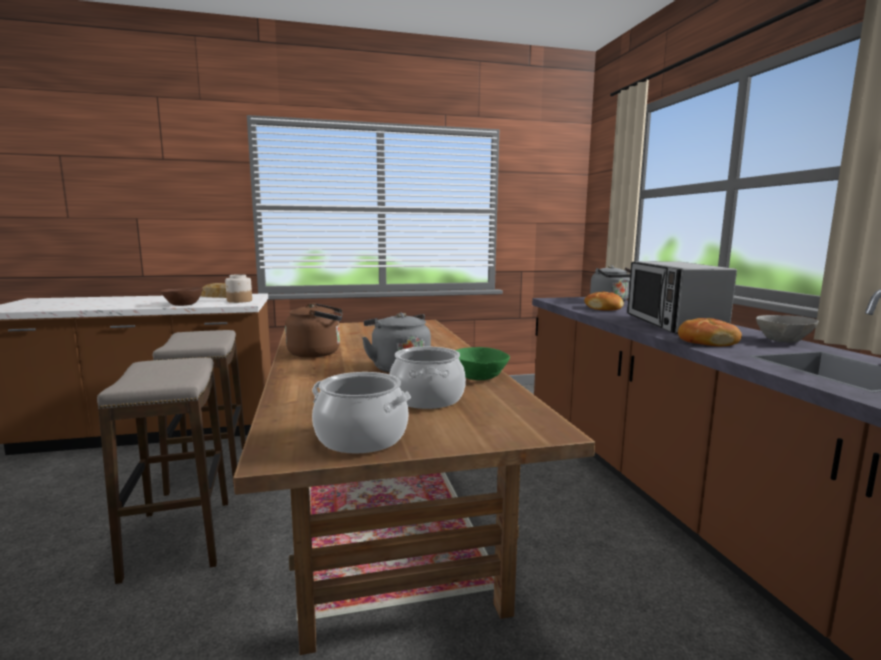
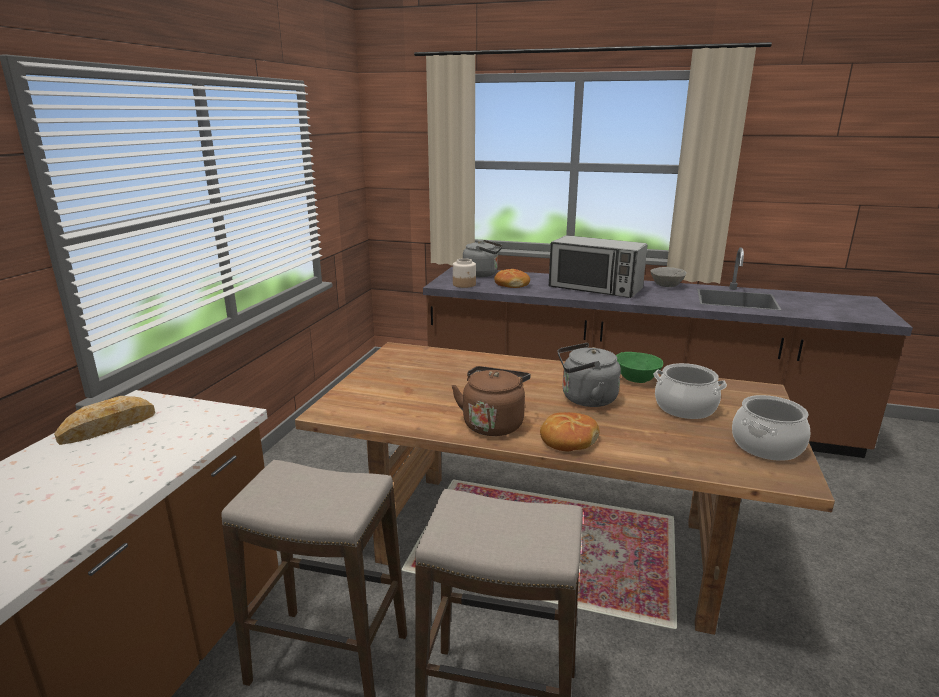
camera: 60 degrees left, 10 degrees up
brown bowl [160,287,203,306] -> none
jar [225,274,252,303] -> jar moved to [453,258,476,288]
bread [678,318,742,346] -> bread moved to [540,412,599,451]

